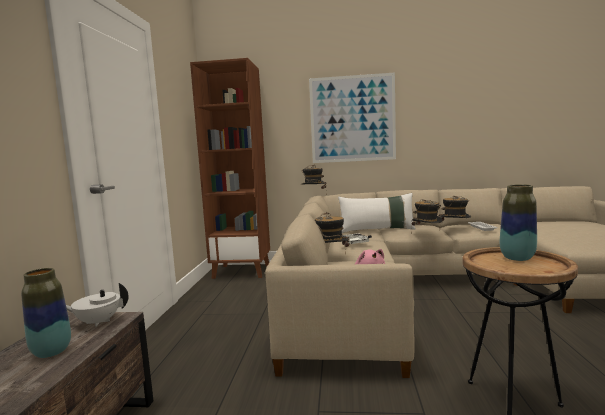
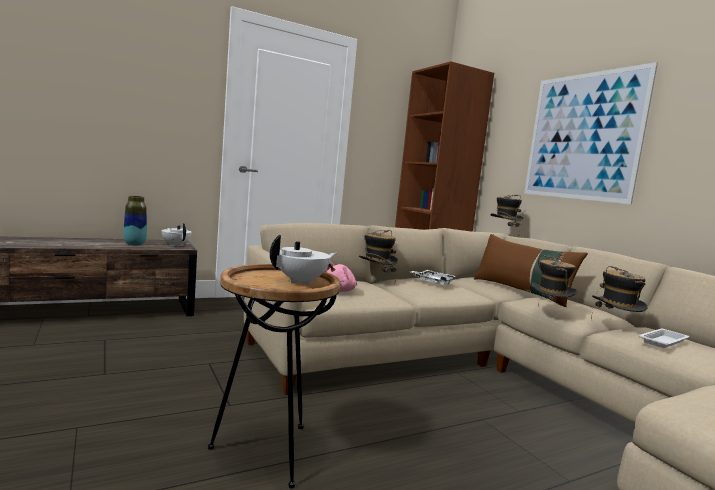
camera: 55 degrees right, 0 degrees up
white pillow [338,193,415,233] -> brown pillow [474,234,588,307]
vase [500,184,537,261] -> white teapot [270,235,337,286]

